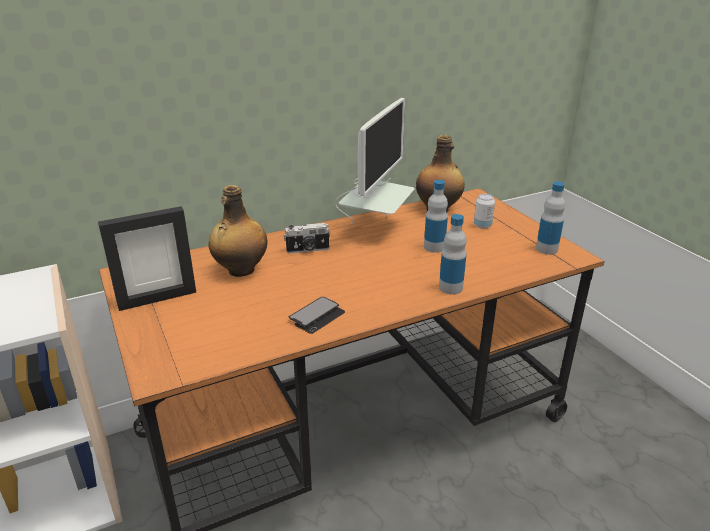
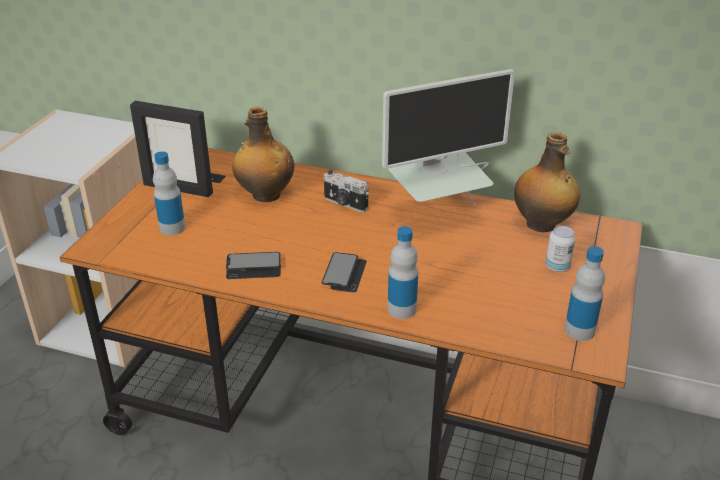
camera: 45 degrees right, 5 degrees up
bottle [424,180,448,253] -> bottle moved to [153,151,186,236]
none -> phone [321,252,367,292]

